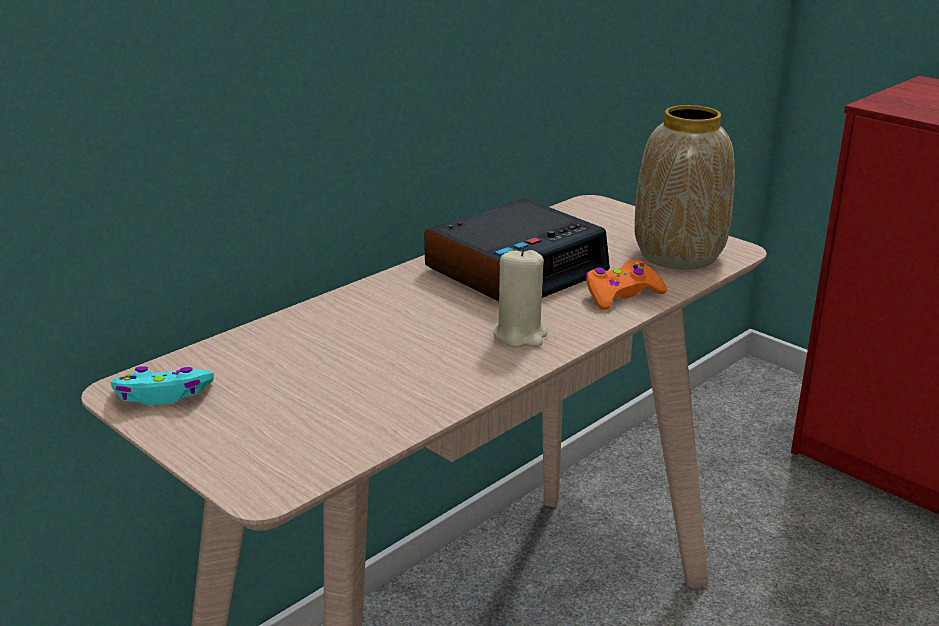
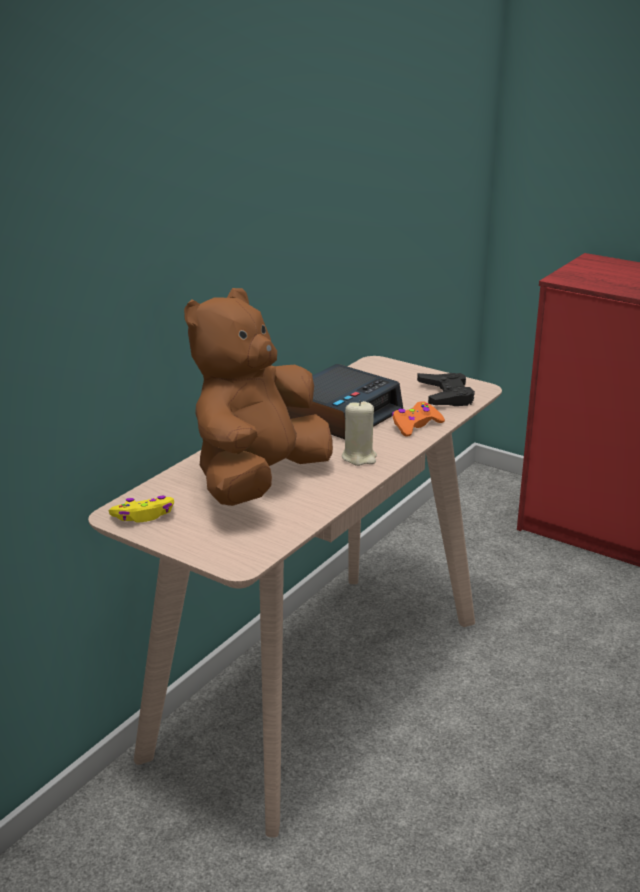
camera: 10 degrees left, 0 degrees up
turquoise game controller [111,366,214,405] -> yellow game controller [109,495,174,522]
vase [634,105,735,269] -> black game controller [417,373,475,406]
none -> brown plush toy [184,288,333,506]

